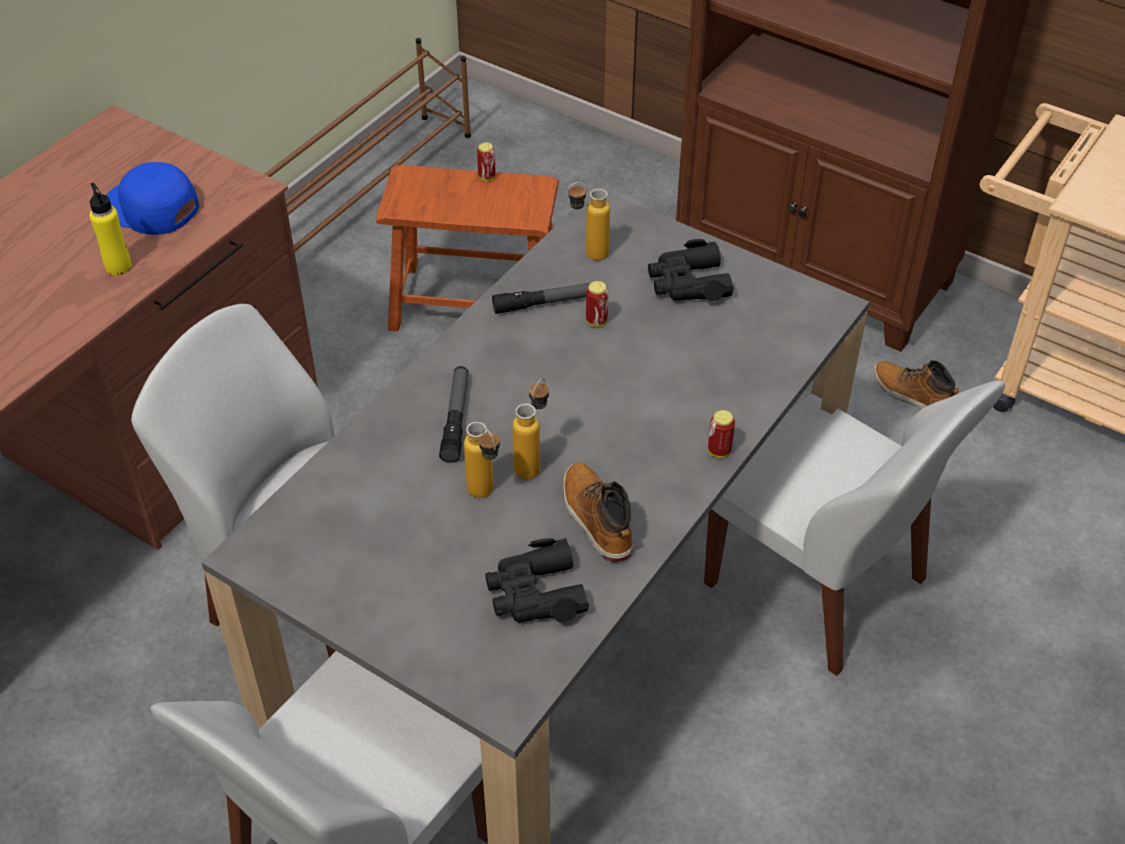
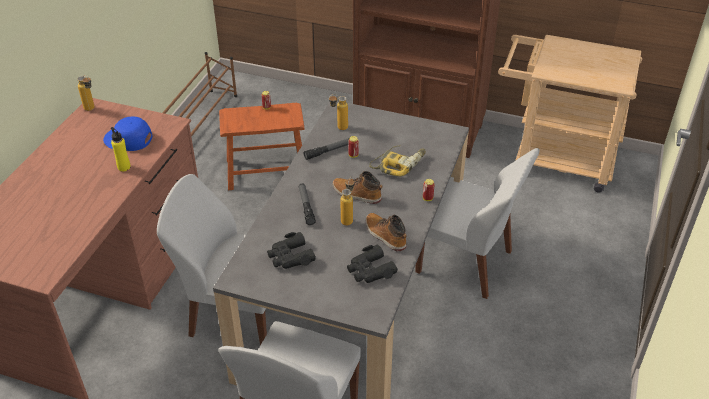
camera: 15 degrees left, 5 degrees down
bottle [464,422,500,498] -> bottle moved to [77,75,95,111]
black binoculars [648,239,734,301] -> black binoculars moved to [267,232,316,269]
boot [874,360,959,409] -> boot moved to [333,171,382,204]
none -> power drill [369,145,426,176]

